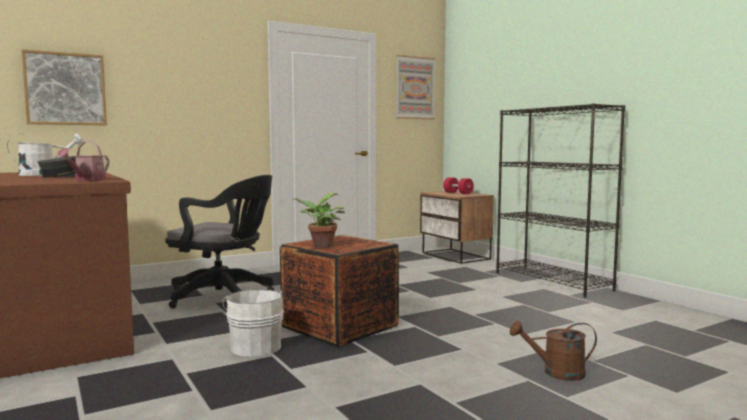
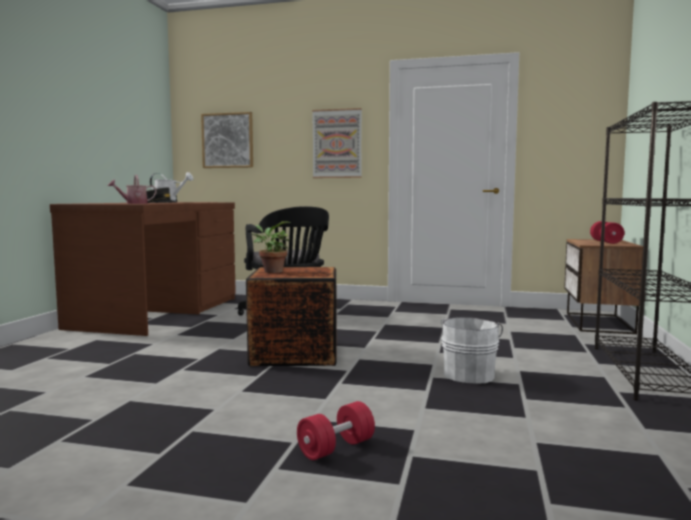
camera: 45 degrees right, 0 degrees up
white bucket [222,290,284,357] -> white bucket moved to [441,317,503,384]
picture [396,55,435,119] -> picture moved to [312,108,362,178]
brown watering can [510,321,597,381] -> red dumbbell [297,401,375,460]

